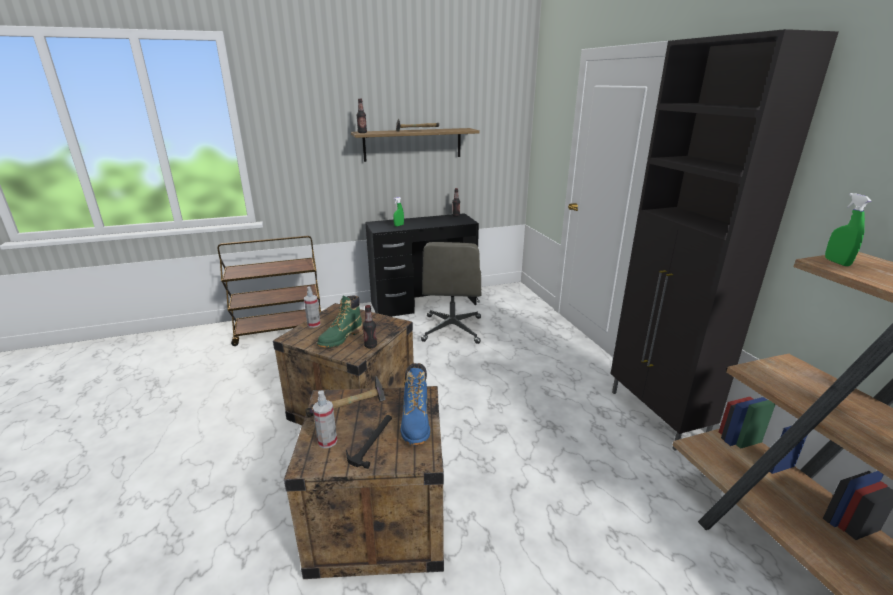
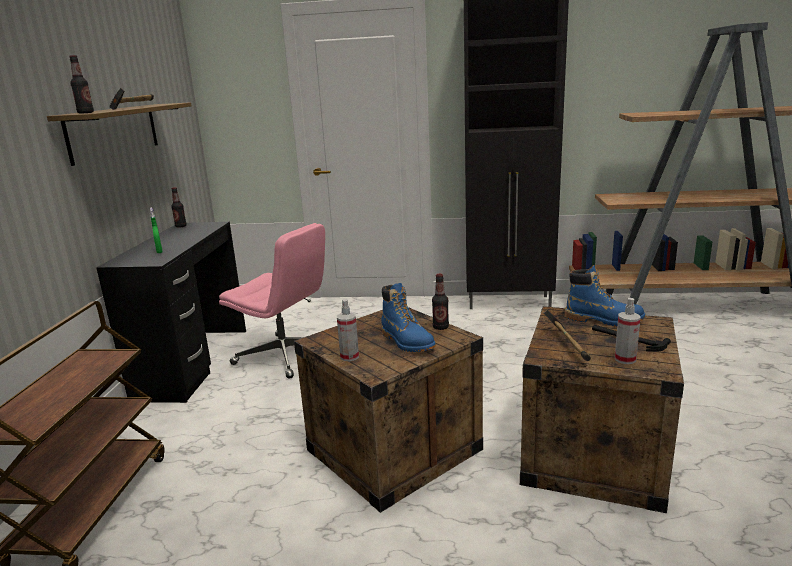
camera: 65 degrees left, 5 degrees down
green boot [317,295,363,347] -> blue boot [381,283,436,352]
grey office chair [421,242,481,344] -> pink office chair [219,223,325,379]
green spray bottle [825,193,871,266] -> none

